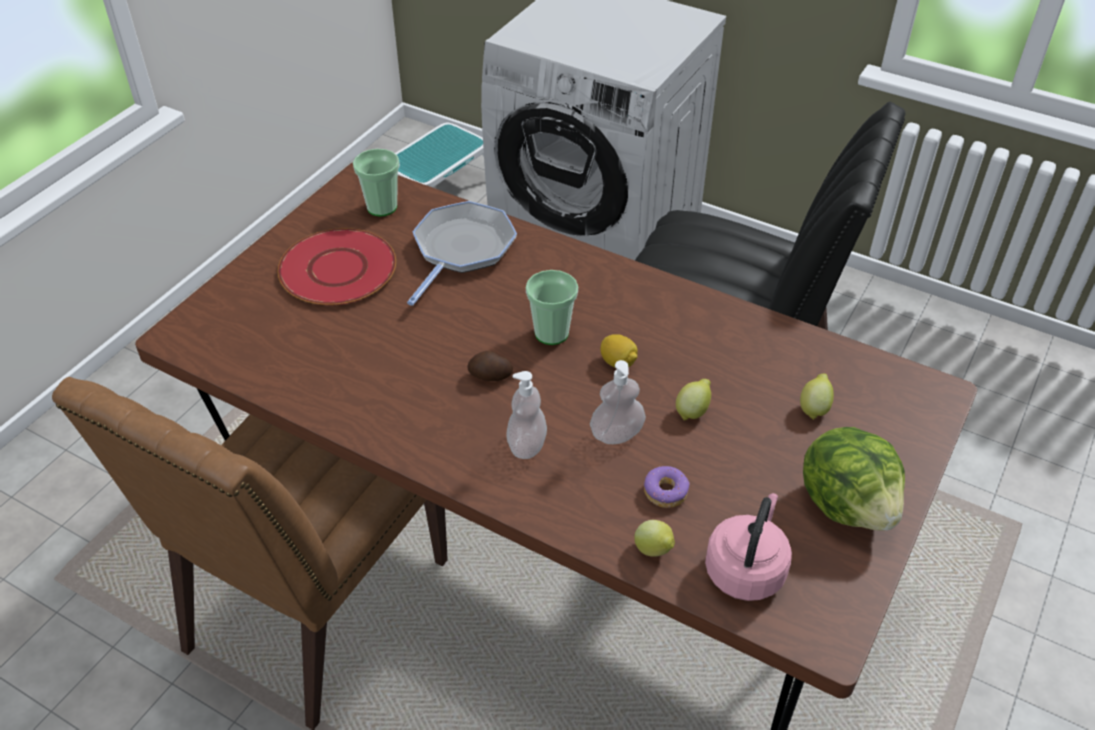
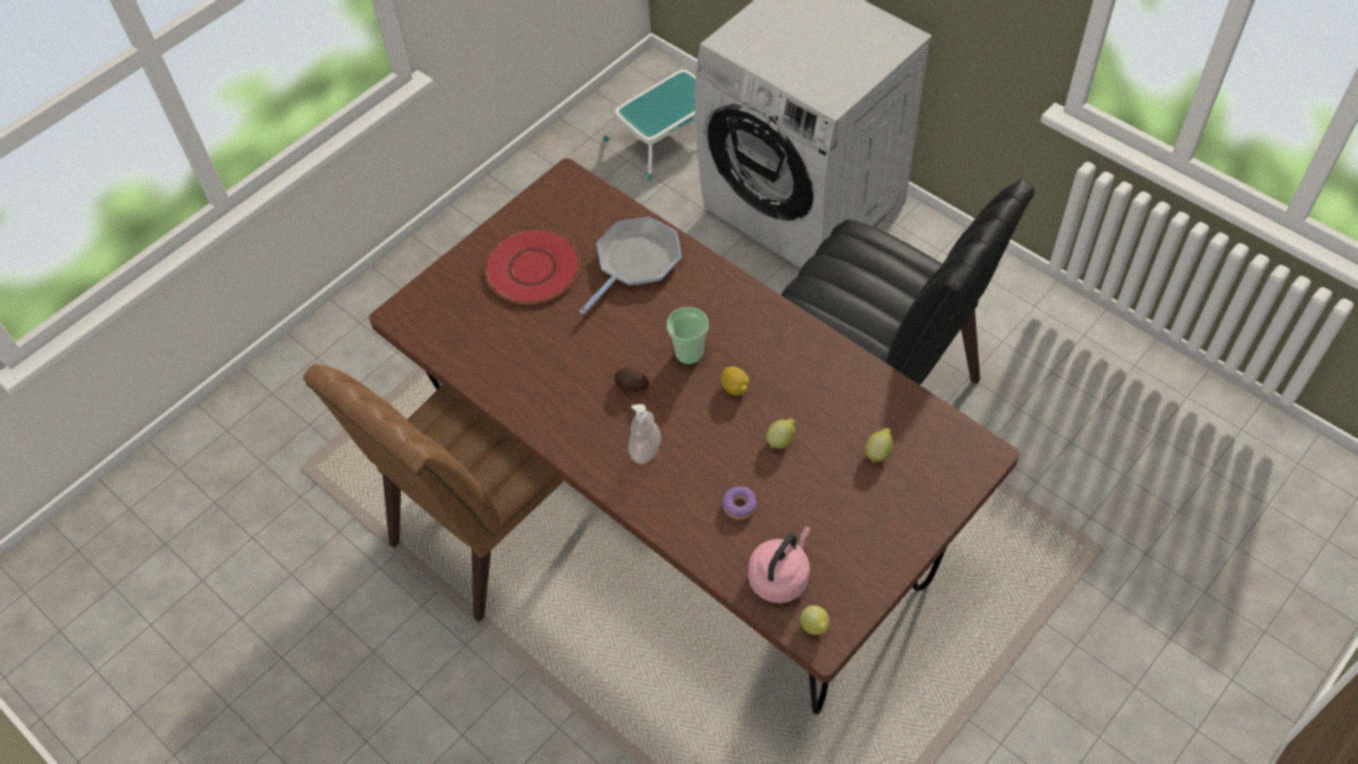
camera: 15 degrees right, 10 degrees up
cup [353,149,400,217] -> none
soap dispenser [590,360,646,444] -> none
lemon [634,520,675,557] -> lemon moved to [800,605,829,635]
lettuce [803,427,905,531] -> none

